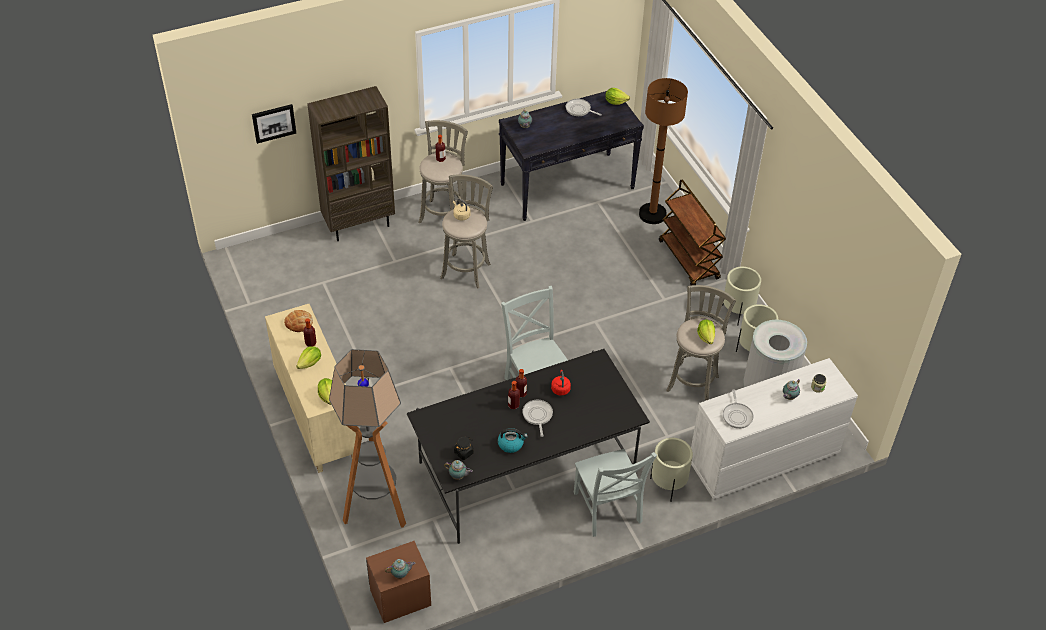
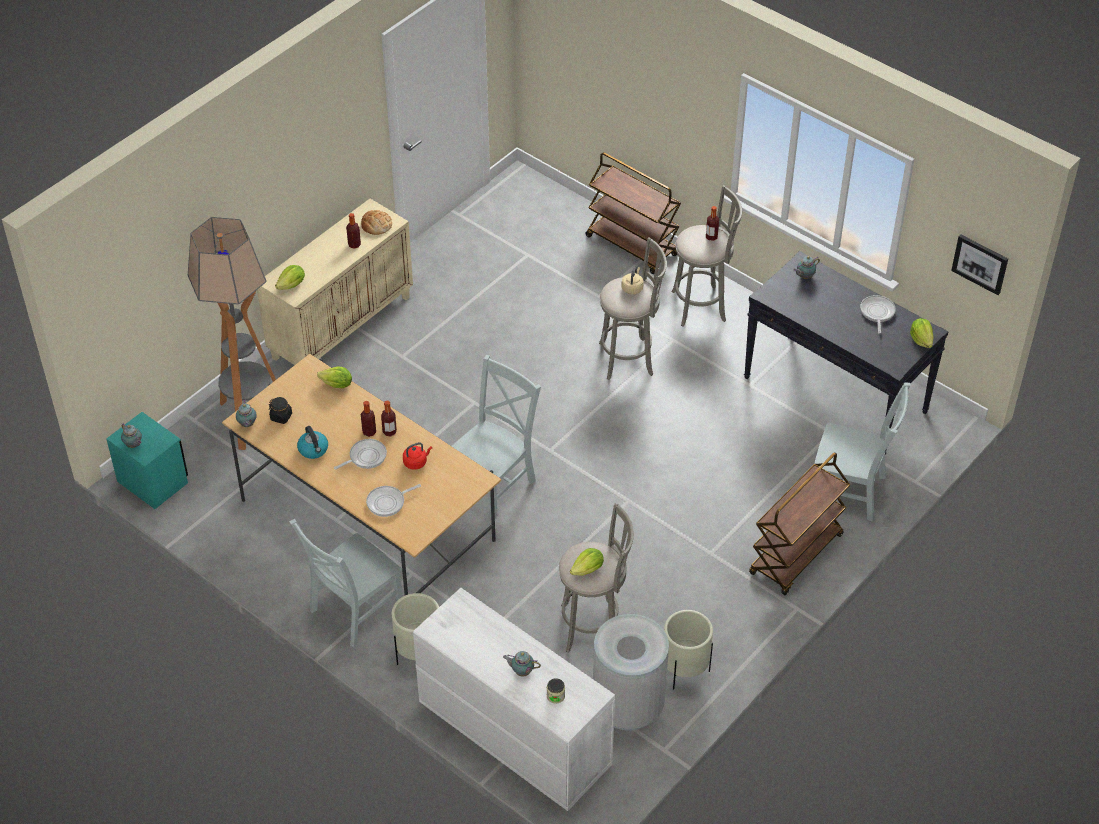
camera: 65 degrees right, 0 degrees up
picture [252,104,296,144] -> picture moved to [951,234,1008,295]
lettuce [296,346,321,369] -> lettuce moved to [317,367,352,388]
brown bookcase [307,86,395,241] -> brown cart [586,152,681,274]
brown nightstand [366,541,431,623] -> turquoise nightstand [106,412,188,509]
black dining table [407,349,650,544] -> beige dining table [222,354,501,595]
brown floor lamp [639,78,688,224] -> grey chair [814,383,911,522]
beige planter [722,267,761,326] -> none
frying pan [723,389,754,429] -> frying pan moved to [366,484,421,517]

